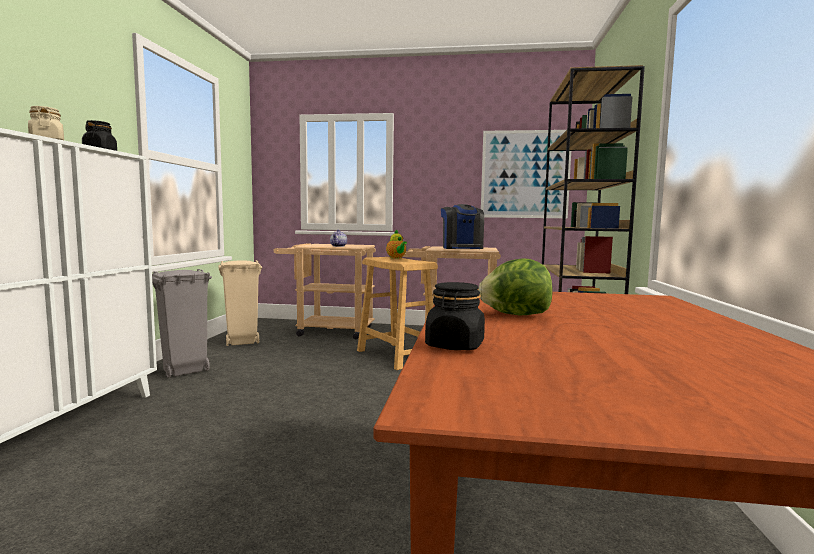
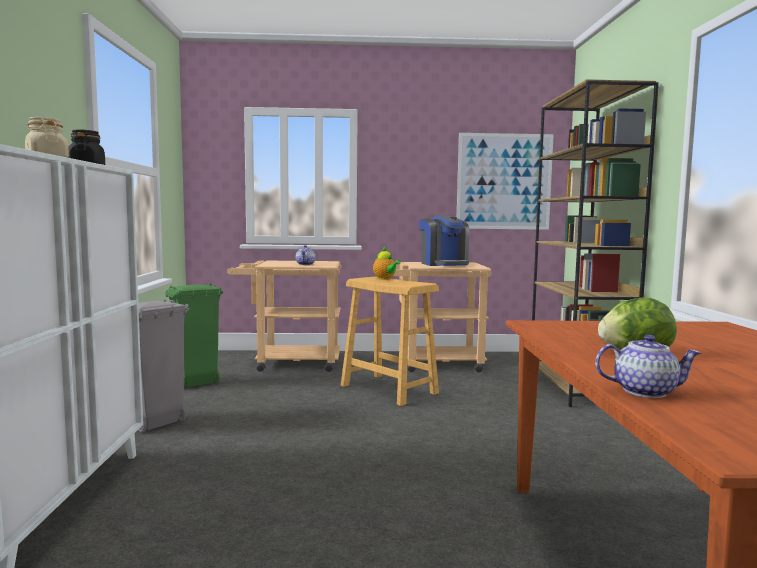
camera: 10 degrees left, 0 degrees up
beige trash can [219,260,262,346] -> green trash can [165,283,223,387]
black jar [425,282,485,350] -> teapot [595,335,701,398]

